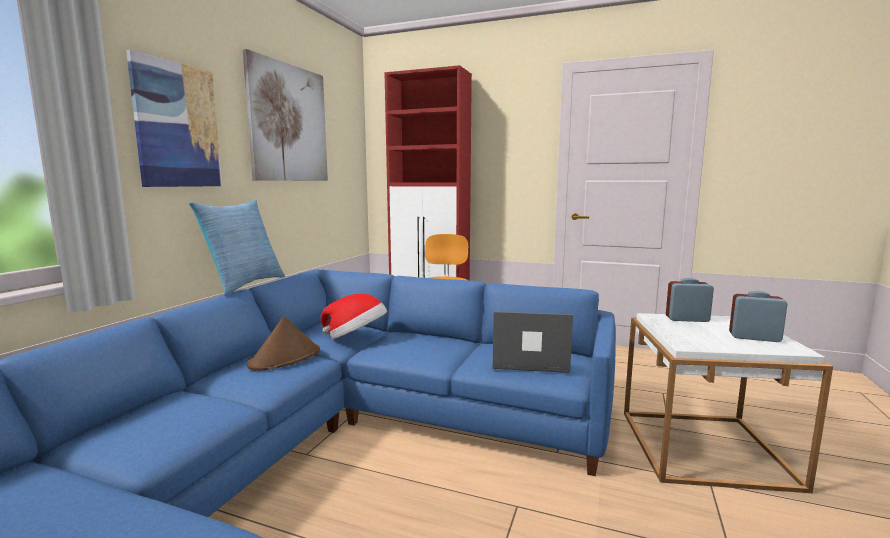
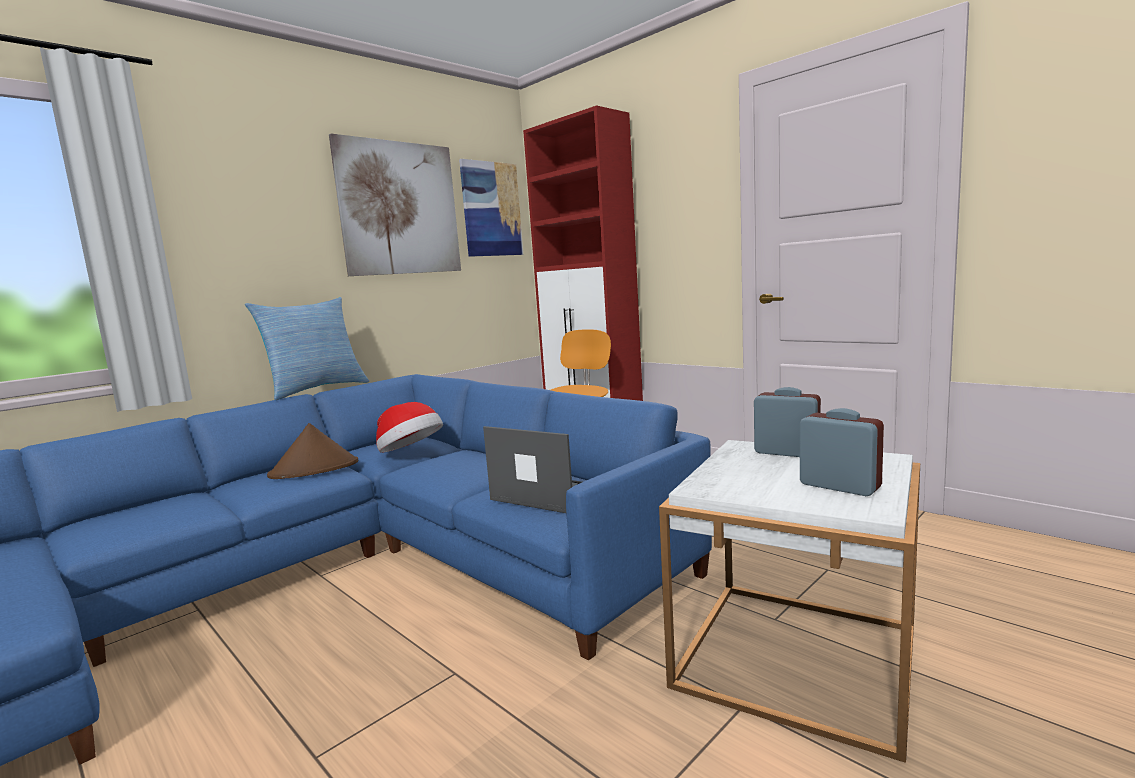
camera: 25 degrees right, 0 degrees up
picture [126,50,222,187] -> picture moved to [459,159,523,257]

